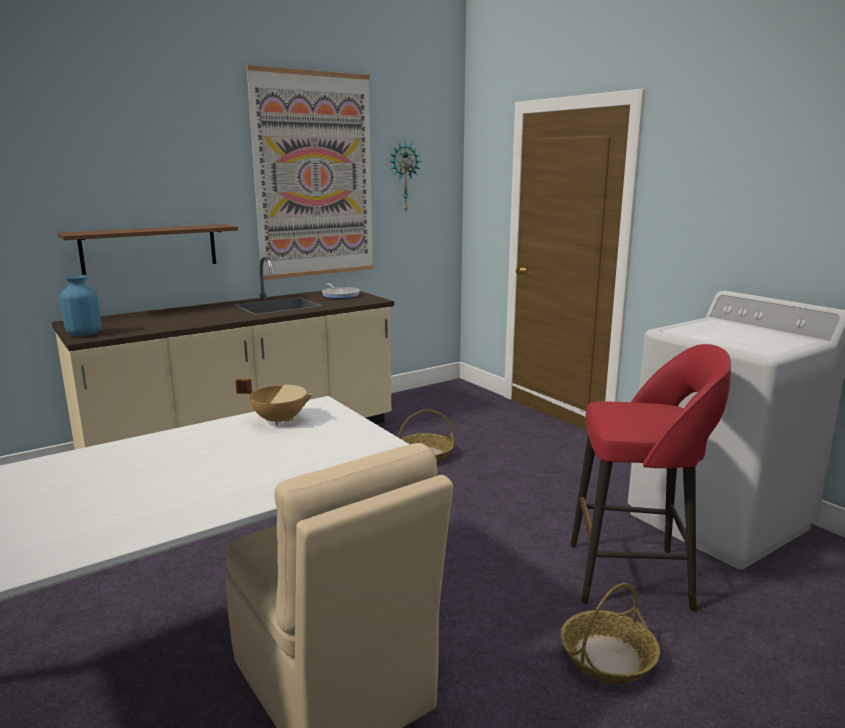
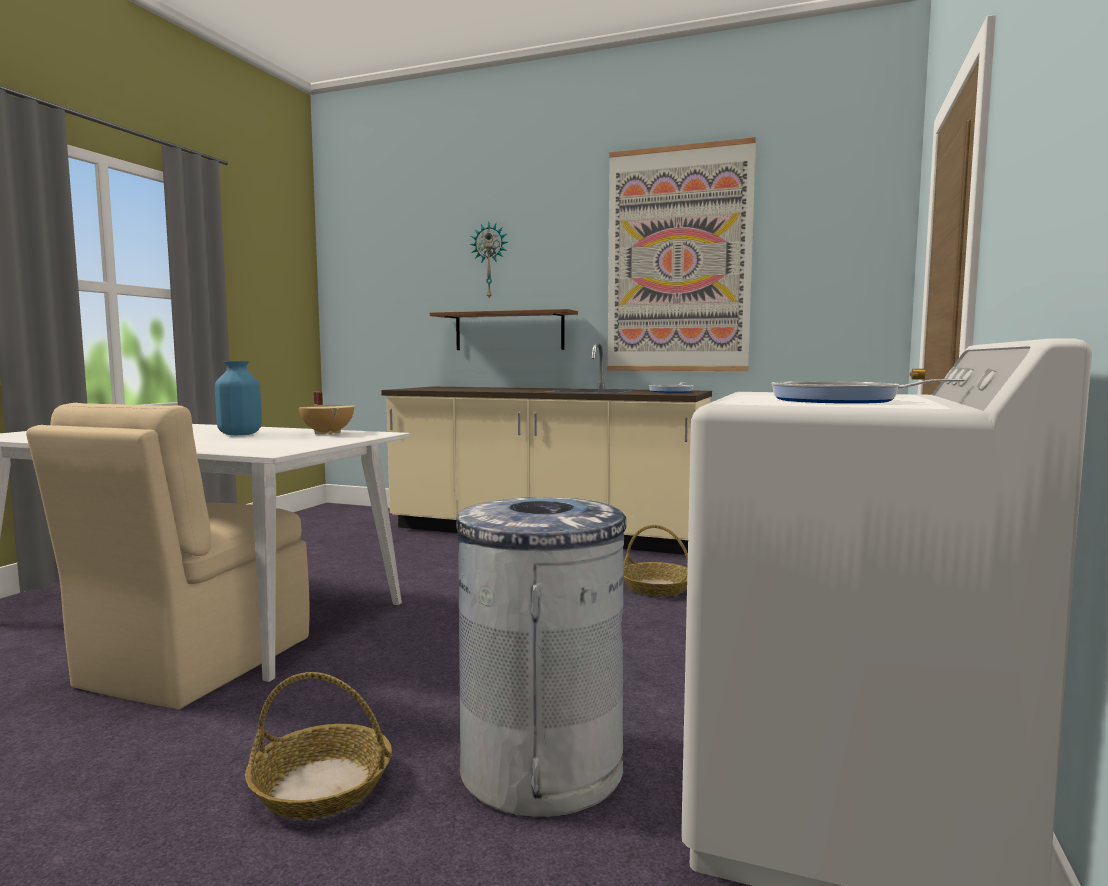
camera: 55 degrees right, 10 degrees down
blue vase [60,275,101,336] -> blue vase moved to [215,361,262,435]
wall clock [389,141,421,211] -> wall clock moved to [470,222,508,300]
red stool [570,344,731,612] -> grey trash can [456,497,632,817]
none -> frying pan [771,379,966,404]

